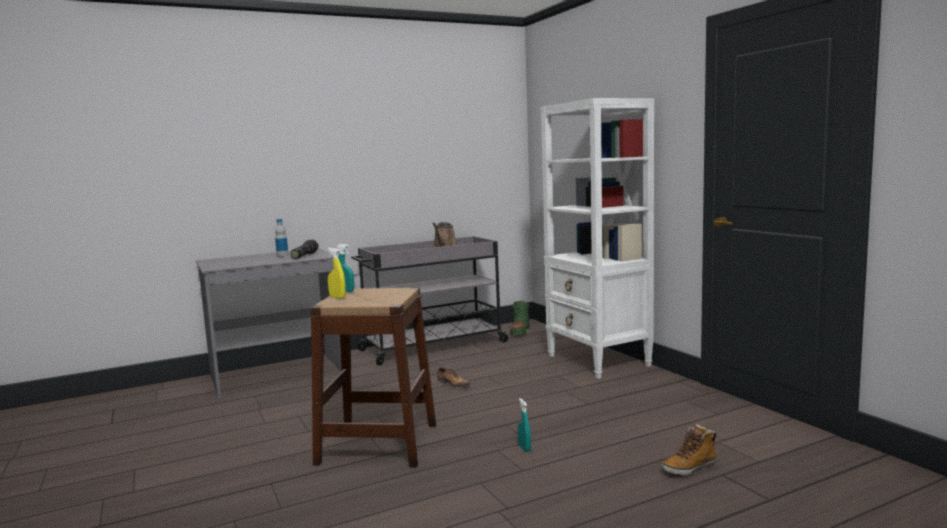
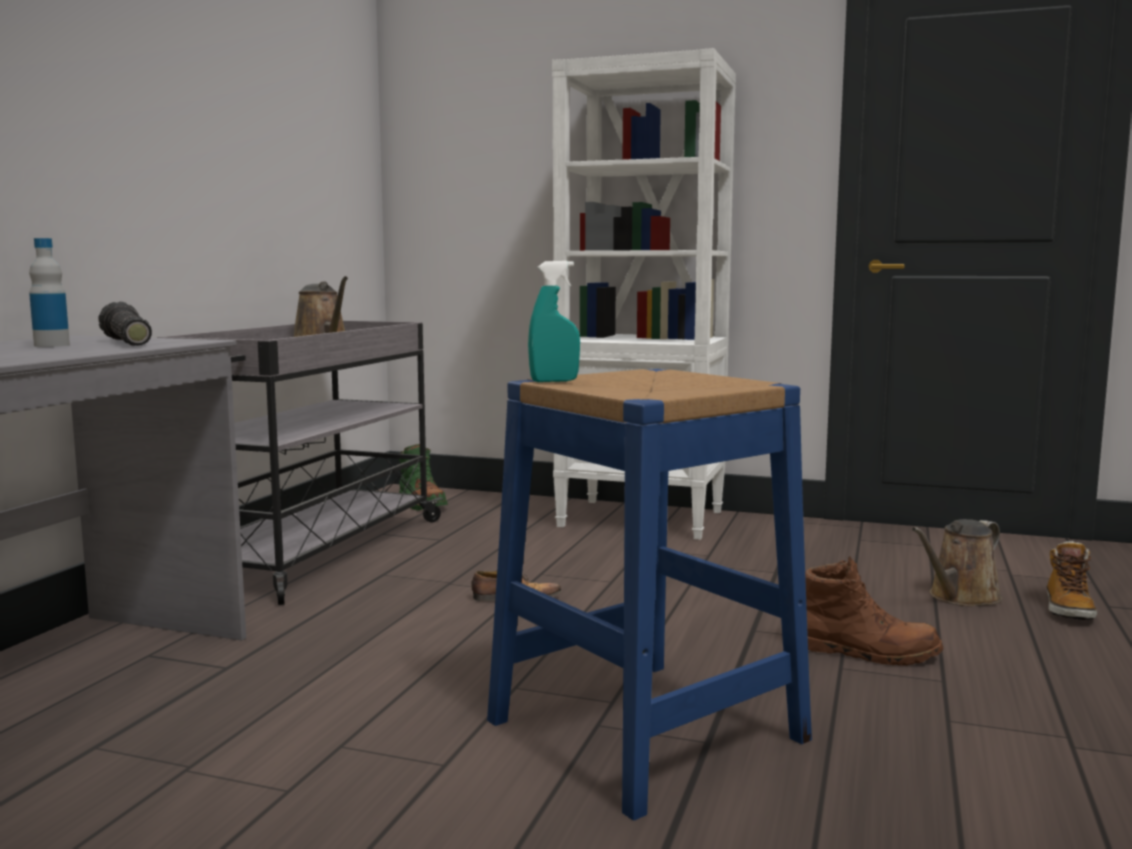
camera: 45 degrees left, 0 degrees up
brown stool [311,288,436,468] -> blue stool [487,369,812,820]
yellow spray bottle [327,248,346,299] -> none
turquoise spray bottle [518,398,531,452] -> brown boot [805,556,944,666]
none -> brown watering can [912,519,1002,606]

